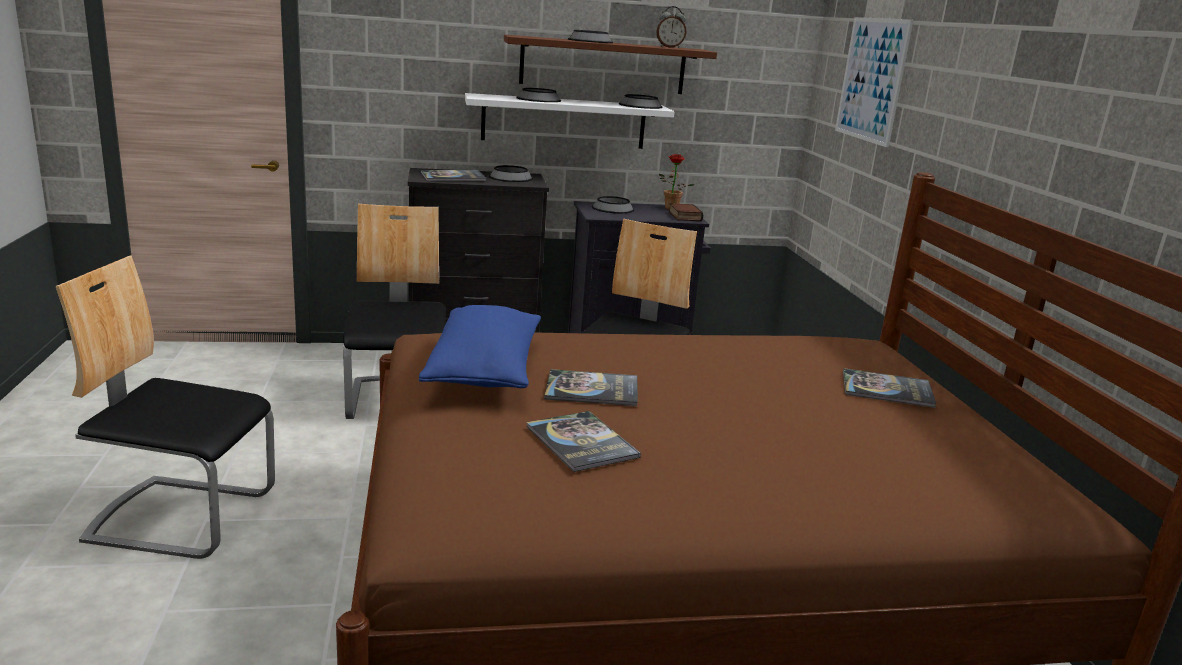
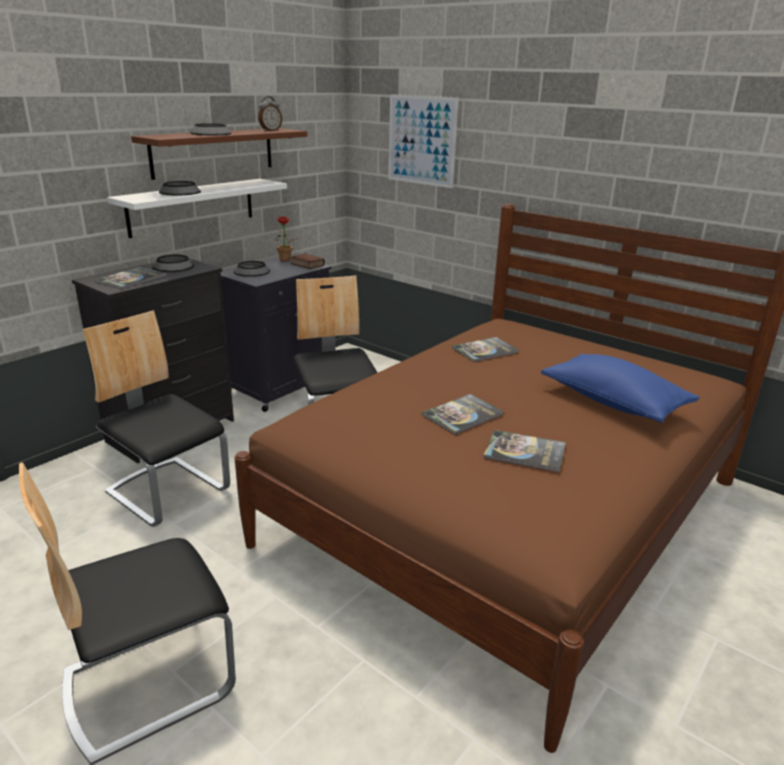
camera: 40 degrees left, 5 degrees up
blue pillow [419,305,541,388] -> blue pillow moved to [541,354,700,423]
bowl [619,94,662,109] -> none
book [843,368,936,408] -> book moved to [452,337,519,362]

